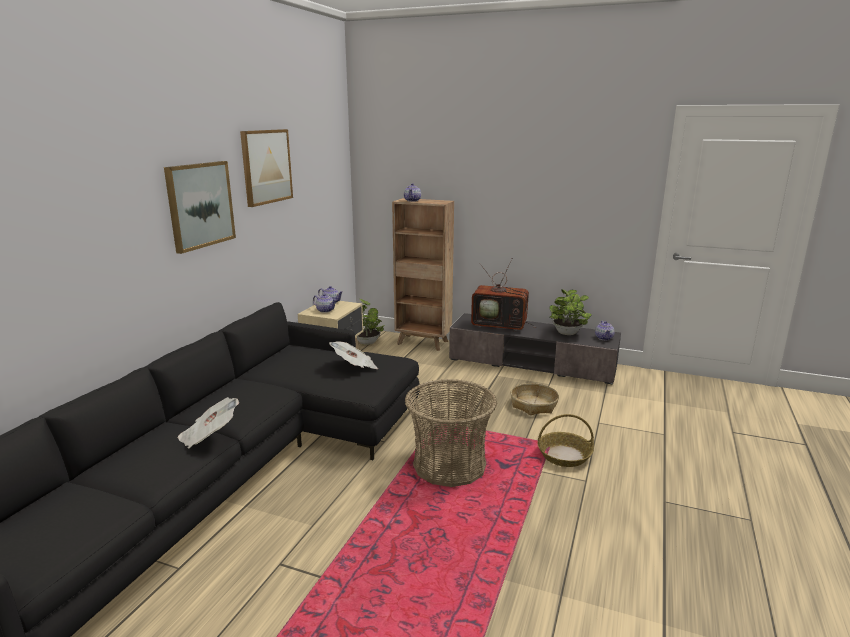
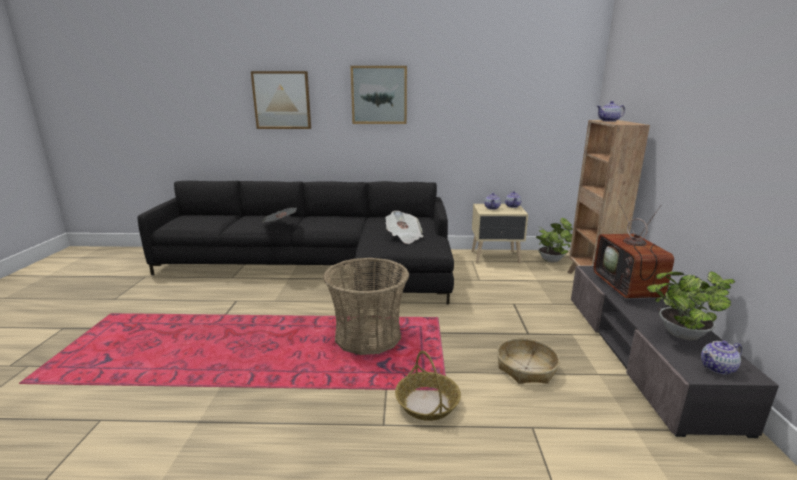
camera: 70 degrees right, 0 degrees up
picture [240,129,293,207] -> picture moved to [251,71,311,129]

